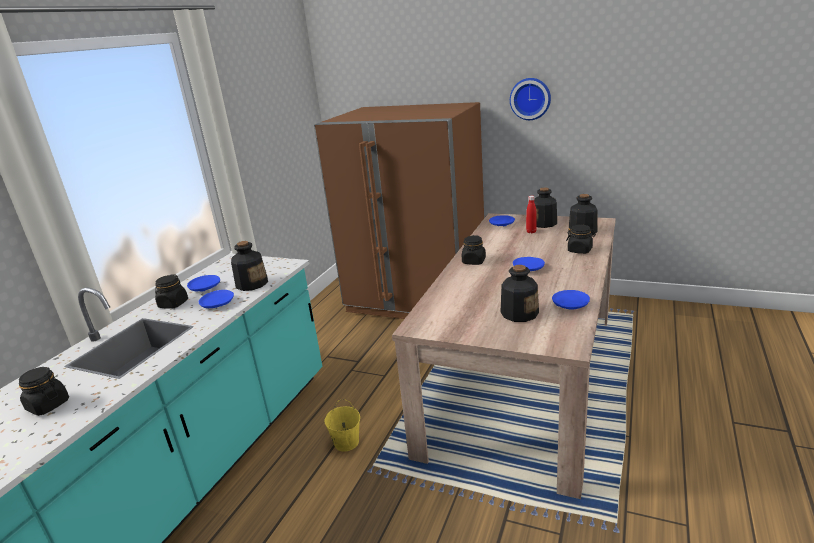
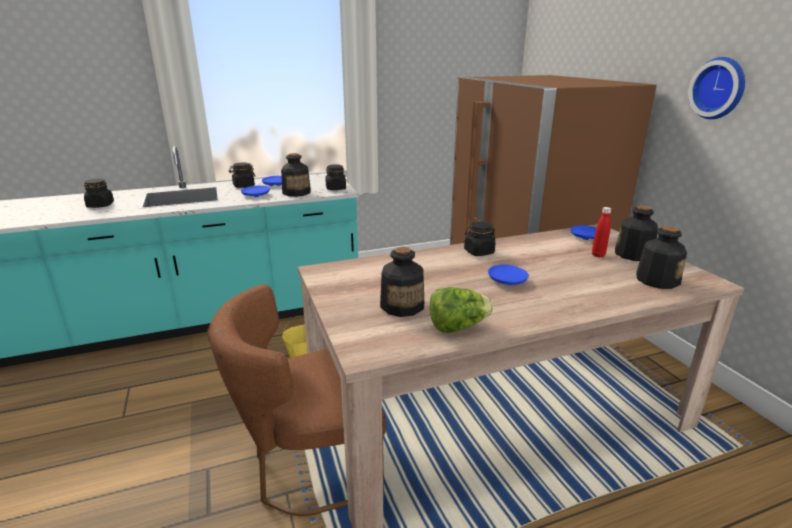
camera: 45 degrees right, 0 degrees up
blue plate [552,290,590,309] -> lettuce [430,287,493,333]
black jar [566,225,596,254] -> black jar moved to [325,165,346,190]
none -> brown chair [207,284,386,516]

